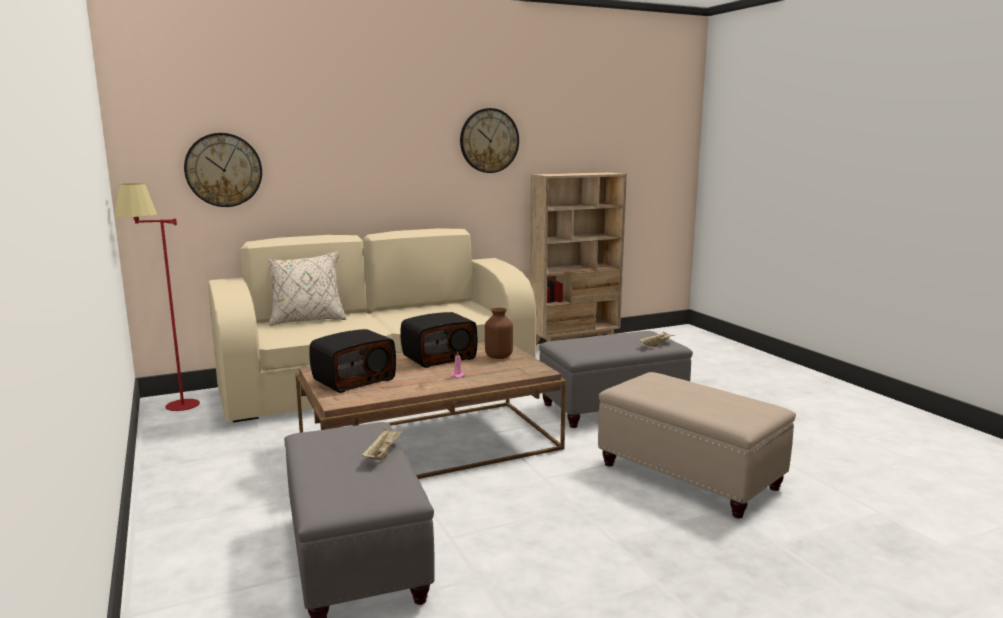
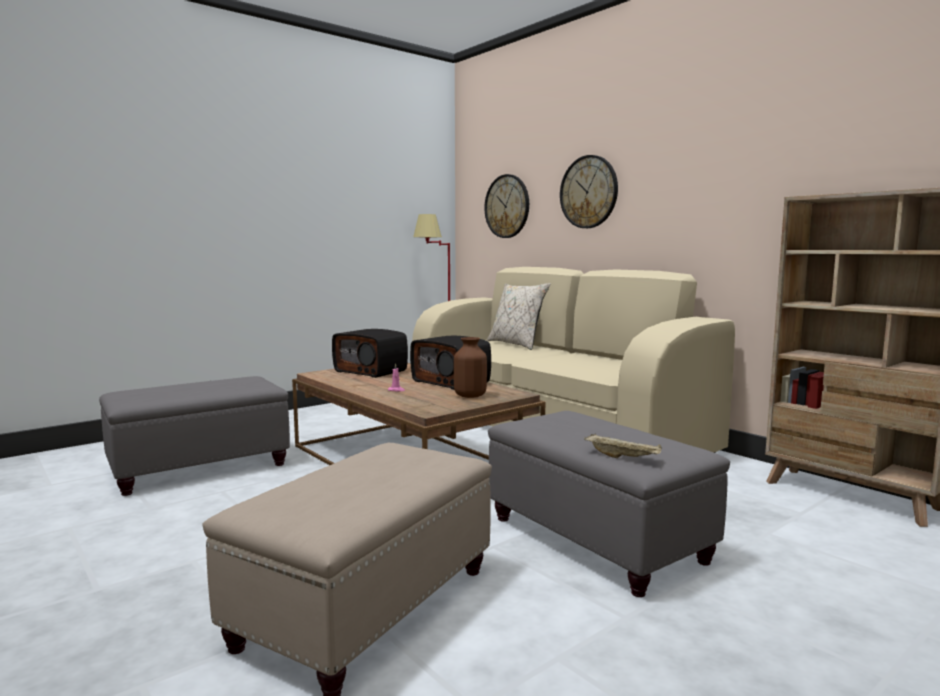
camera: 75 degrees right, 5 degrees down
beige tray [361,428,404,460] -> none
wall clock [460,108,519,173] -> wall clock moved to [560,155,618,228]

